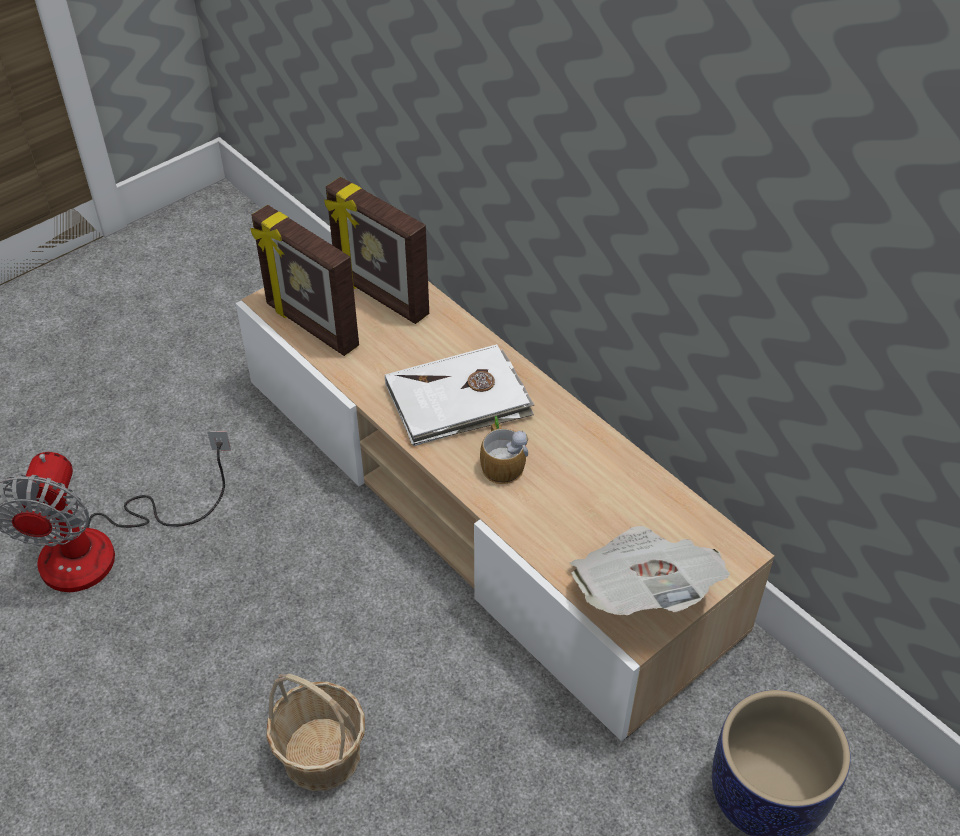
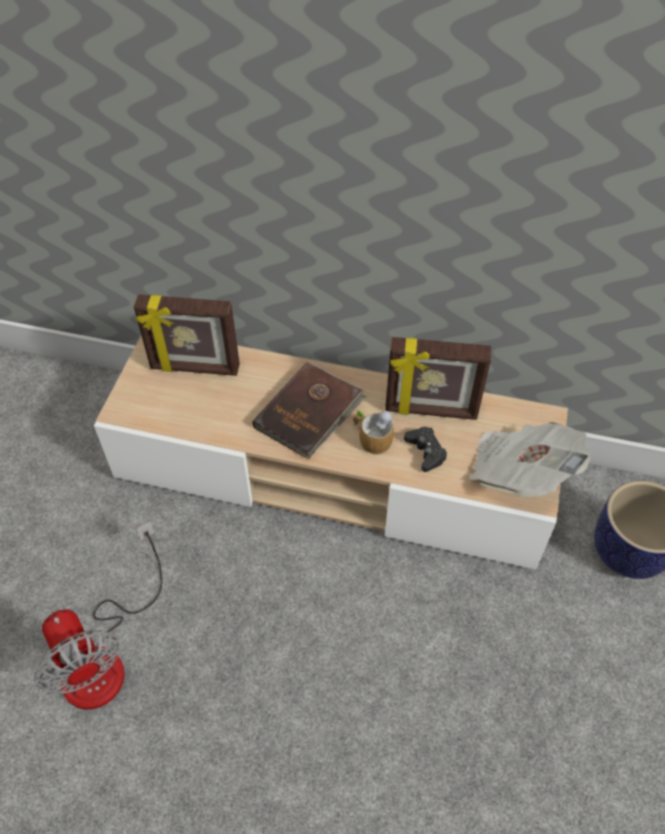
camera: 35 degrees left, 5 degrees up
picture frame [250,205,359,356] -> picture frame moved to [385,337,491,420]
basket [266,674,365,791] -> none
white book [385,344,534,446] -> brown book [253,362,366,459]
none -> black game controller [404,427,447,472]

